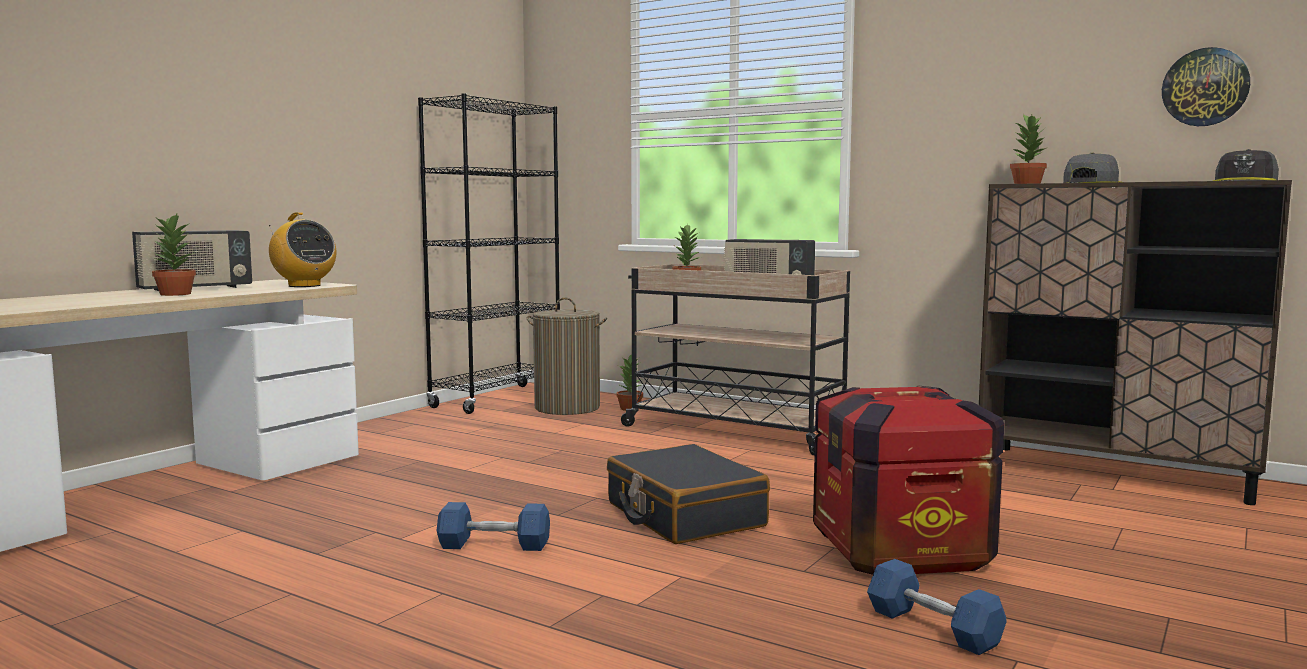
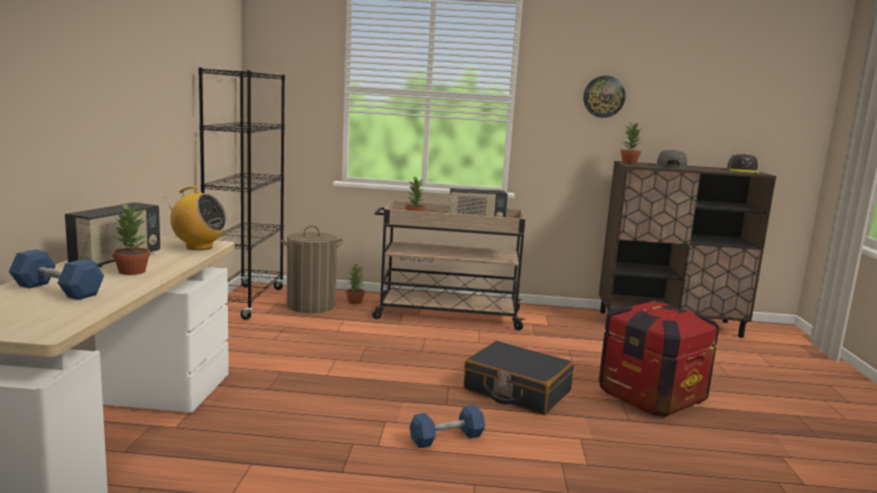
camera: 30 degrees left, 5 degrees up
blue dumbbell [867,559,1006,655] -> blue dumbbell moved to [9,249,104,300]
wall clock [1162,47,1250,126] -> wall clock moved to [583,76,625,118]

